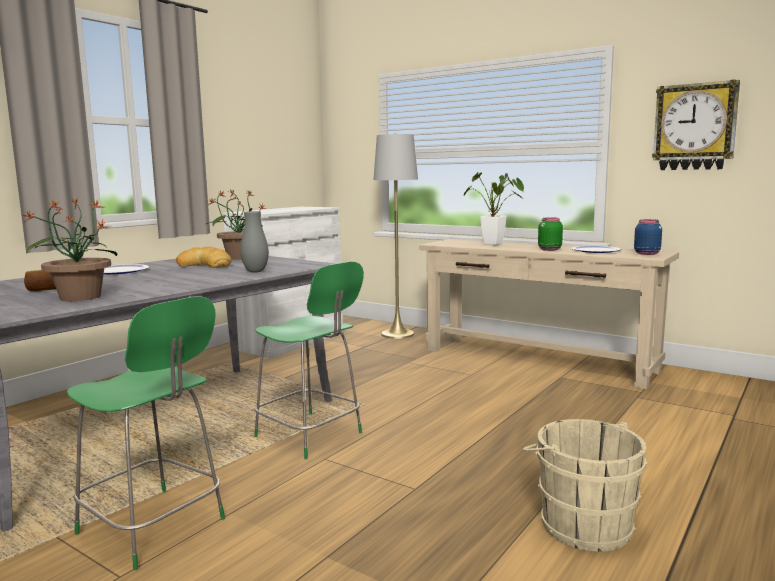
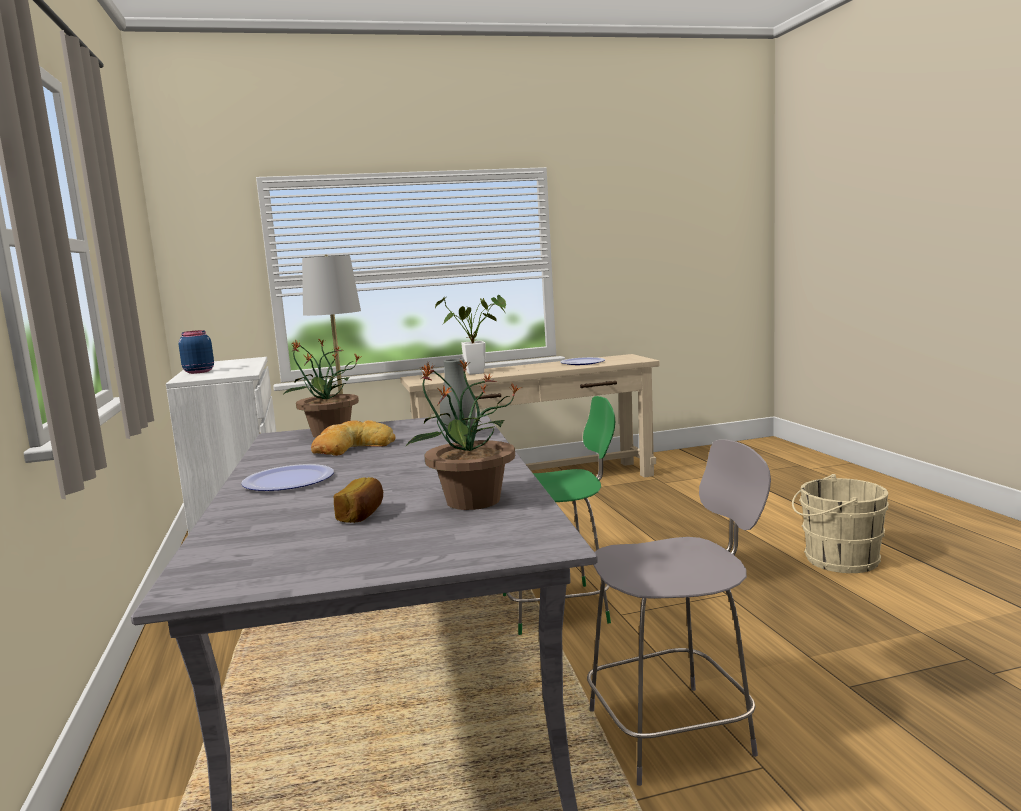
camera: 50 degrees left, 0 degrees up
green chair [67,296,225,570] -> grey chair [587,439,771,786]
green jar [538,217,563,251] -> none
blue jar [634,219,662,255] -> blue jar moved to [178,330,214,374]
wall clock [652,80,740,170] -> none

